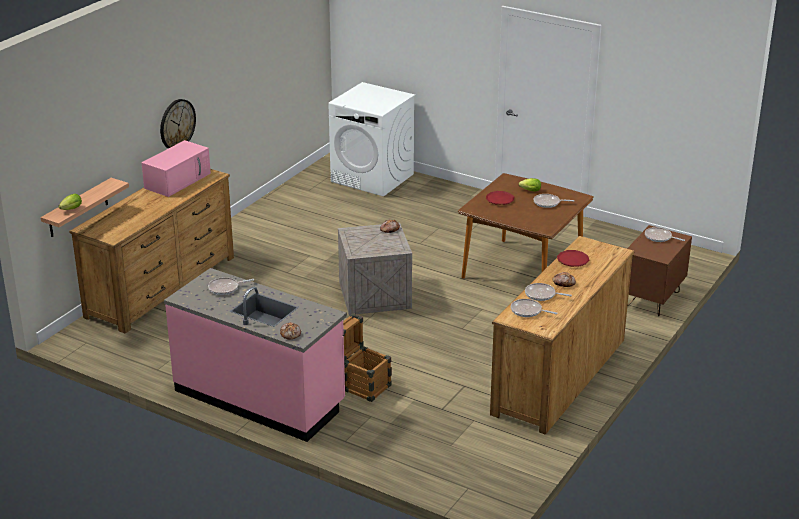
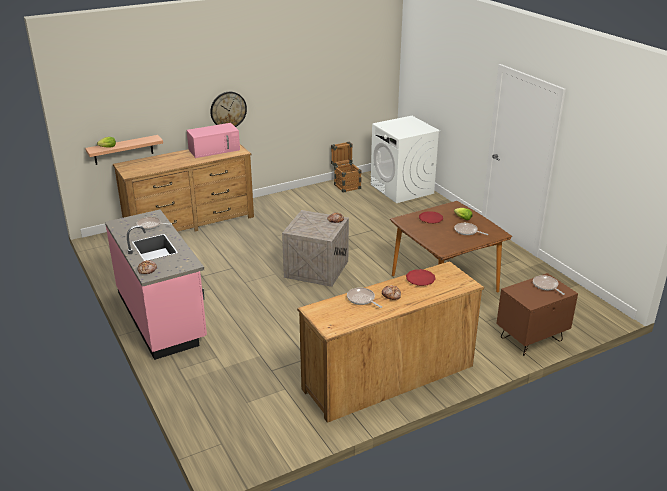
camera: 30 degrees right, 0 degrees up
crate [343,313,392,402] -> crate moved to [331,142,362,193]
frying pan [511,299,558,317] -> none

